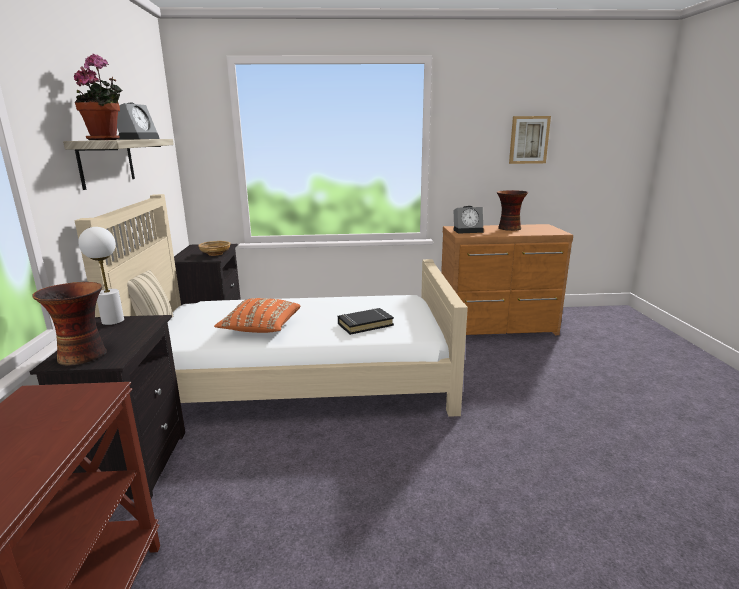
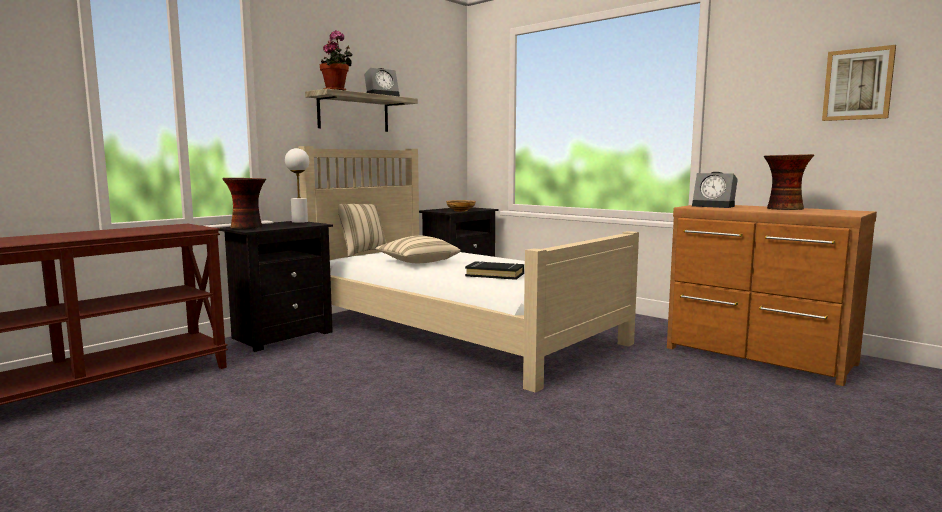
camera: 45 degrees right, 10 degrees down
orange pillow [214,298,301,333] -> beige pillow [375,236,460,263]

